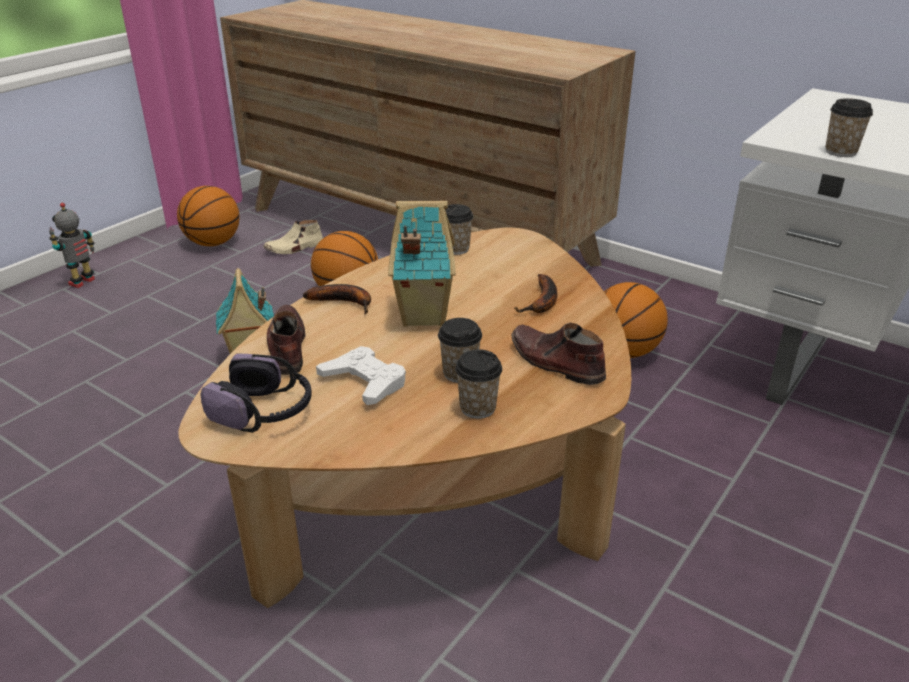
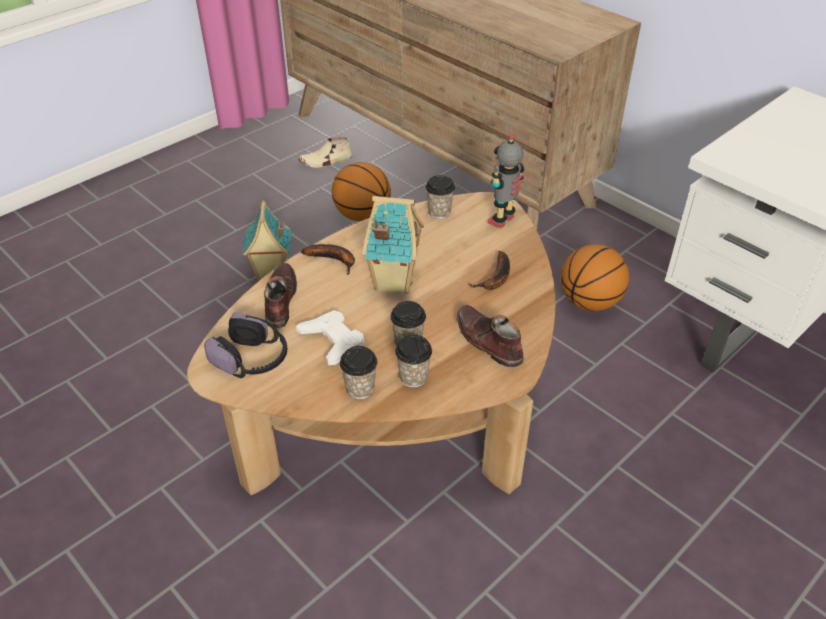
camera: 10 degrees right, 10 degrees up
toy robot [49,203,95,288] -> toy robot moved to [488,134,524,229]
basketball [177,186,240,246] -> none
cup [825,98,873,157] -> cup moved to [340,346,377,399]

